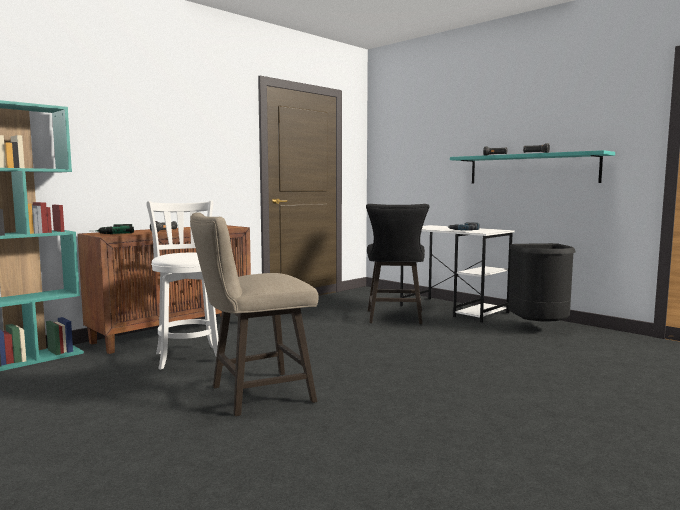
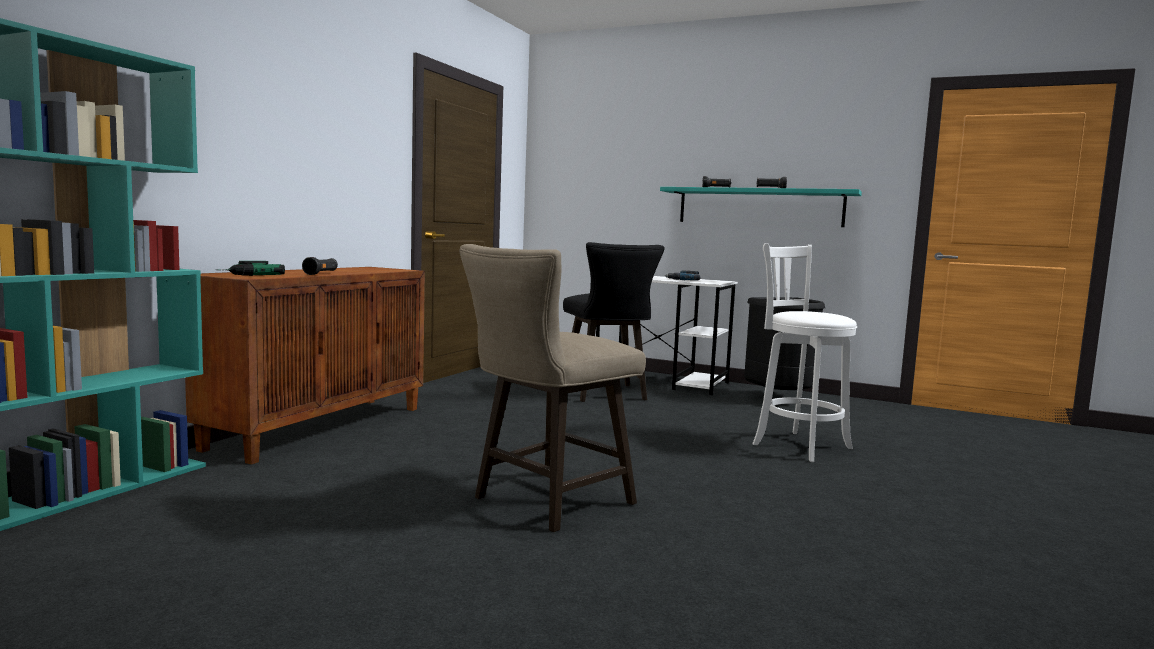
camera: 20 degrees left, 0 degrees up
white stool [146,201,219,370] -> white stool moved to [752,243,857,462]

